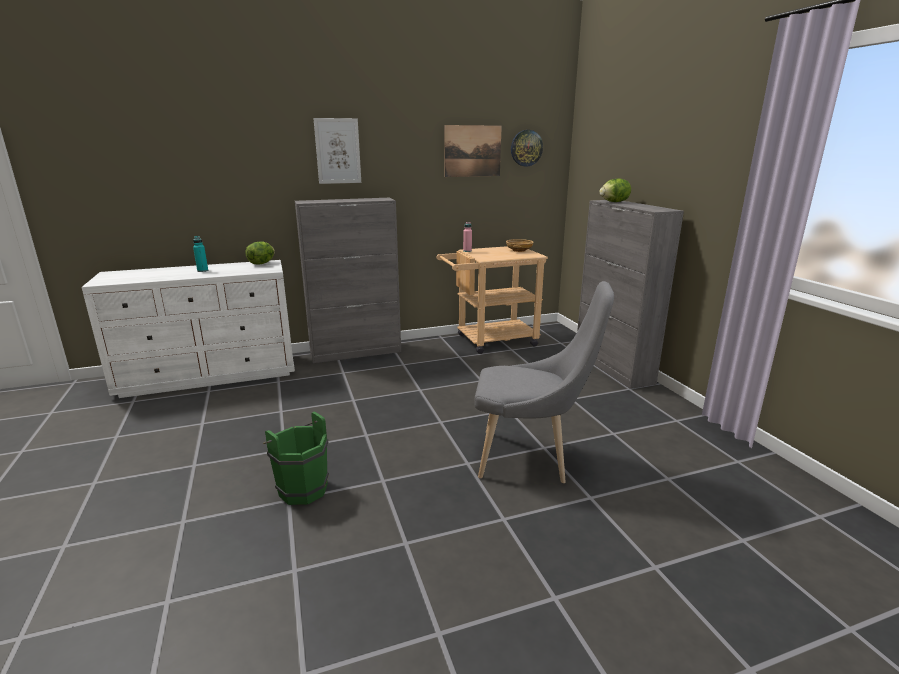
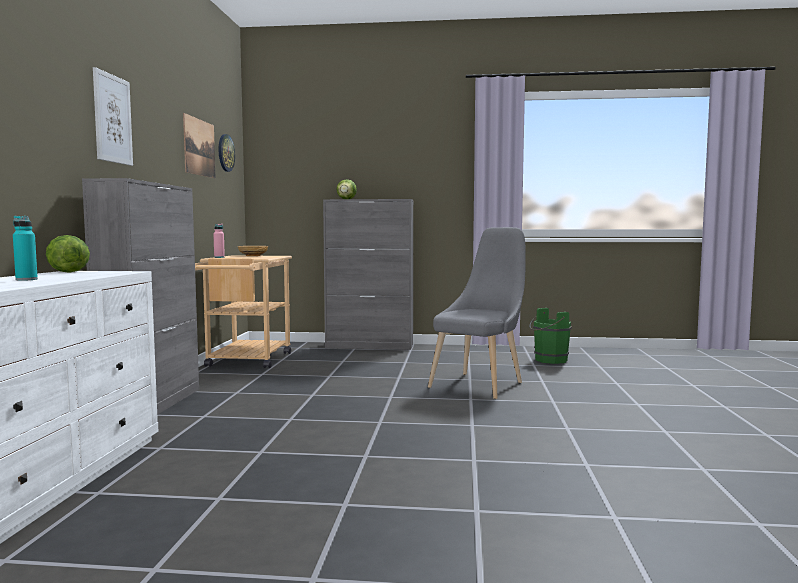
camera: 65 degrees left, 15 degrees down
green bucket [263,411,329,505] -> green bucket moved to [529,308,572,364]

